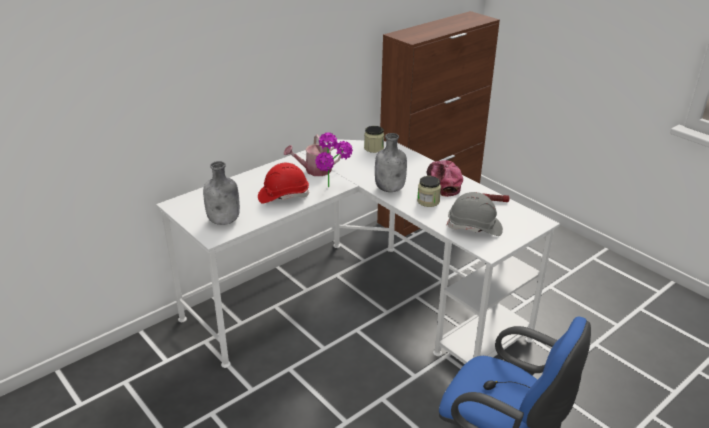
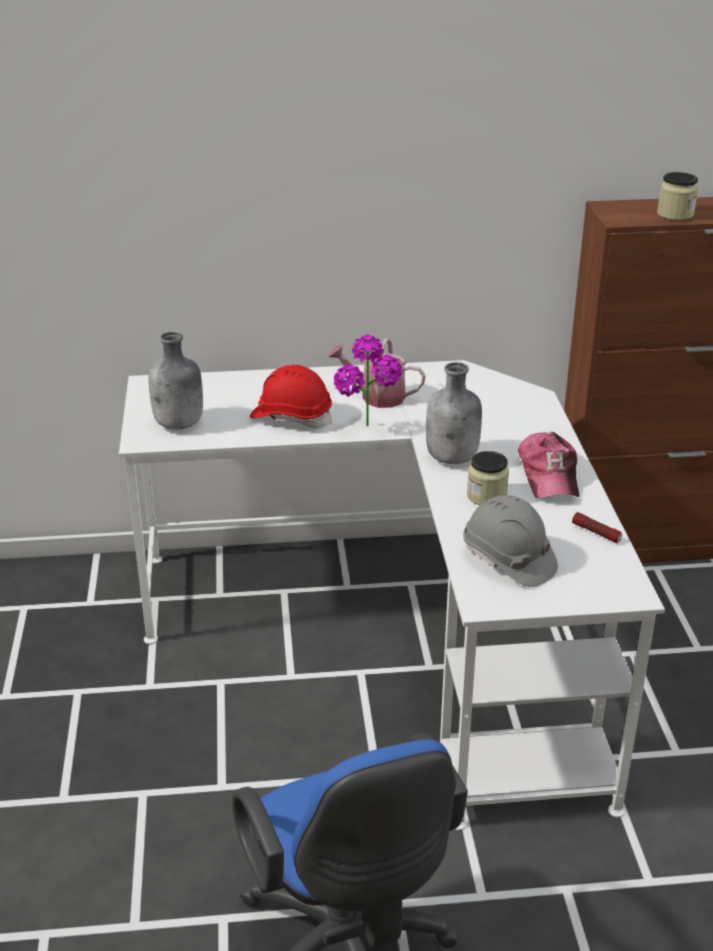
camera: 35 degrees right, 0 degrees up
jar [364,126,384,153] -> jar moved to [657,172,698,221]
cap [427,160,463,197] -> cap turned 150 degrees clockwise [518,432,579,498]

